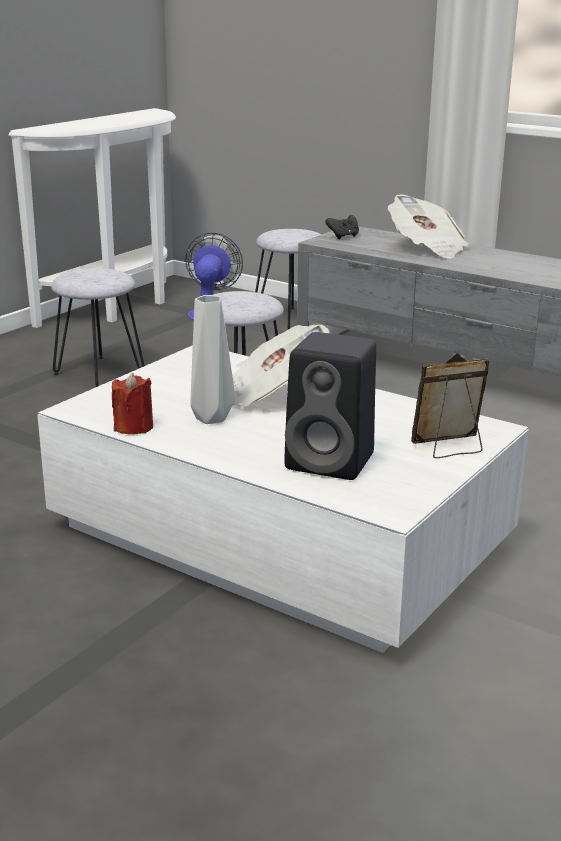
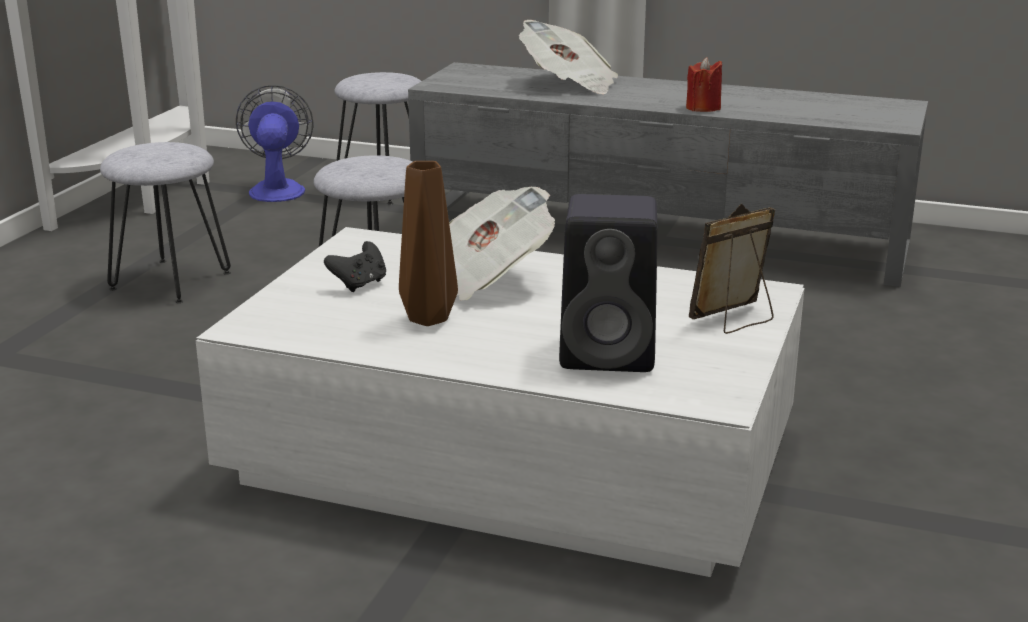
camera: 15 degrees left, 0 degrees up
red candle [112,373,153,434] -> red candle moved to [686,57,722,112]
grey vase [190,295,235,424] -> brown vase [399,161,458,326]
black game controller [325,215,359,239] -> black game controller moved to [324,241,386,292]

